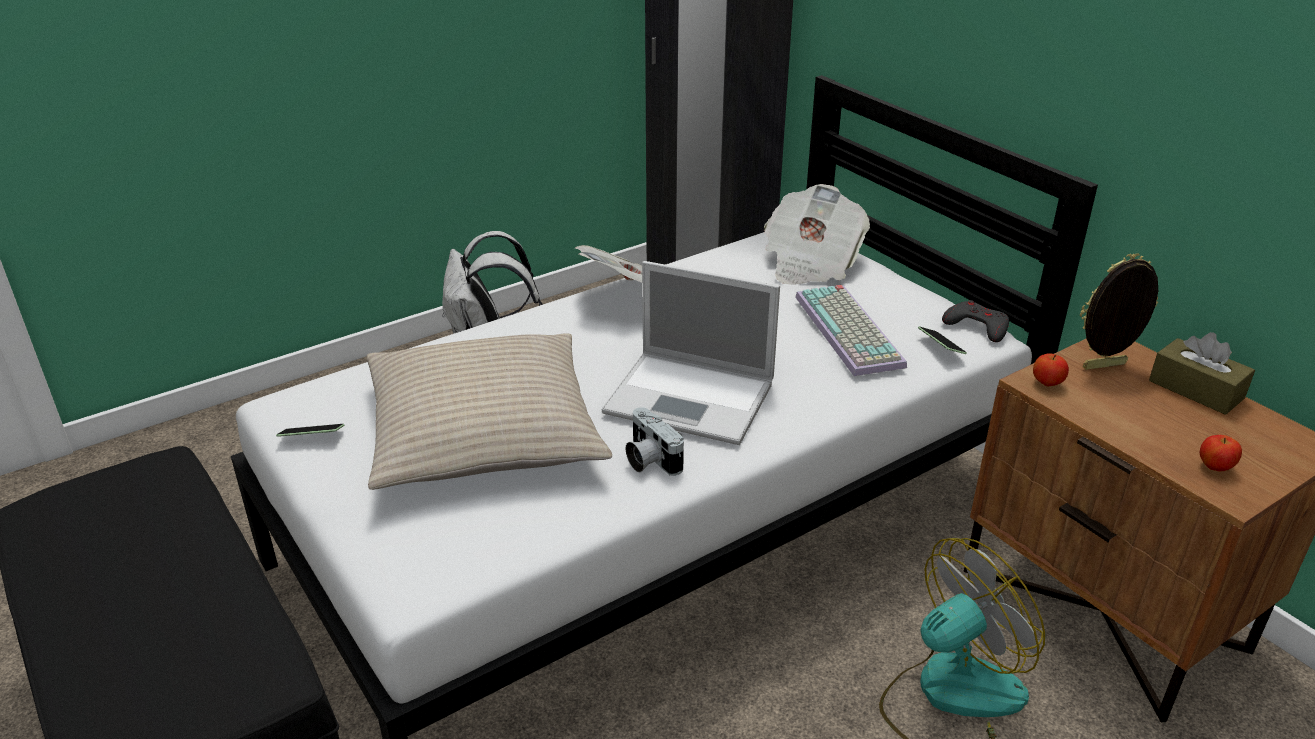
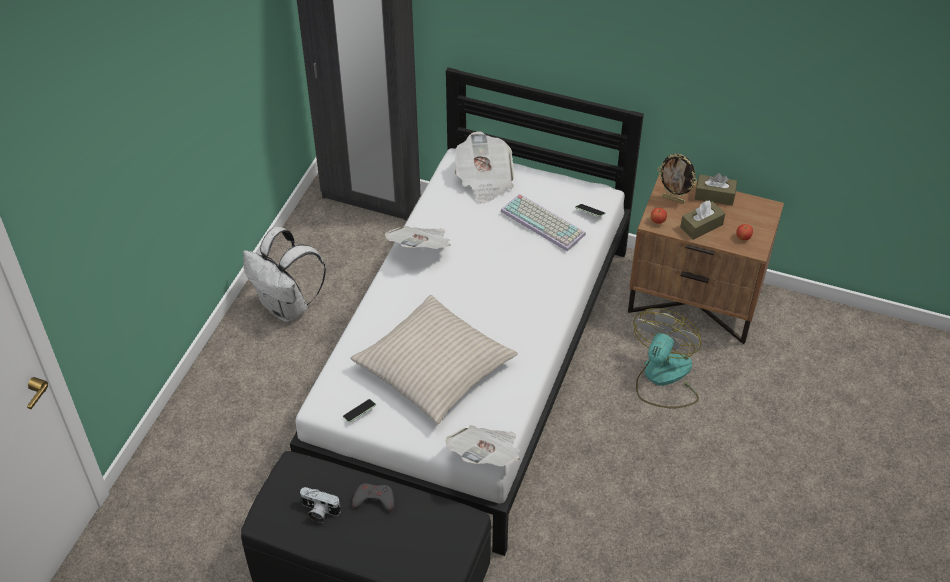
camera: 35 degrees left, 15 degrees up
laptop [602,261,780,445] -> none
camera [626,407,684,476] -> camera moved to [300,487,341,523]
grey game controller [942,300,1009,342] -> grey game controller moved to [352,483,395,511]
picture frame [1080,253,1158,370] -> picture frame turned 105 degrees counterclockwise [658,154,697,204]
none -> newspaper [446,425,520,466]
none -> brown tissue box [680,201,725,240]

